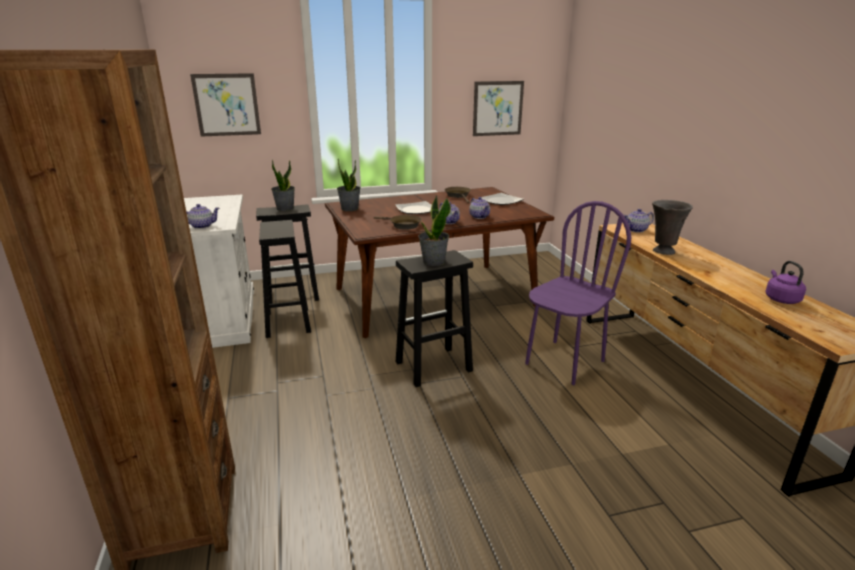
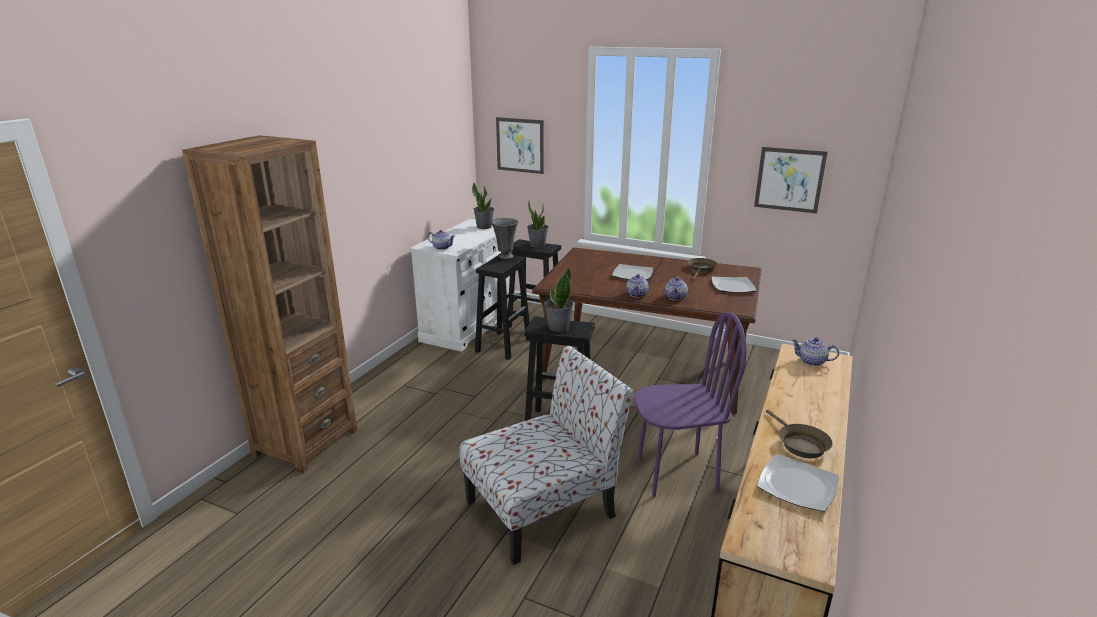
camera: 40 degrees right, 0 degrees up
potted plant [337,159,361,211] -> potted plant moved to [472,182,494,229]
brown frying pan [374,215,422,230] -> brown frying pan moved to [766,409,833,458]
grey vase [652,200,693,255] -> grey vase moved to [491,218,518,259]
purple kettle [765,261,806,304] -> plate [757,454,839,512]
none -> chair [459,346,633,565]

